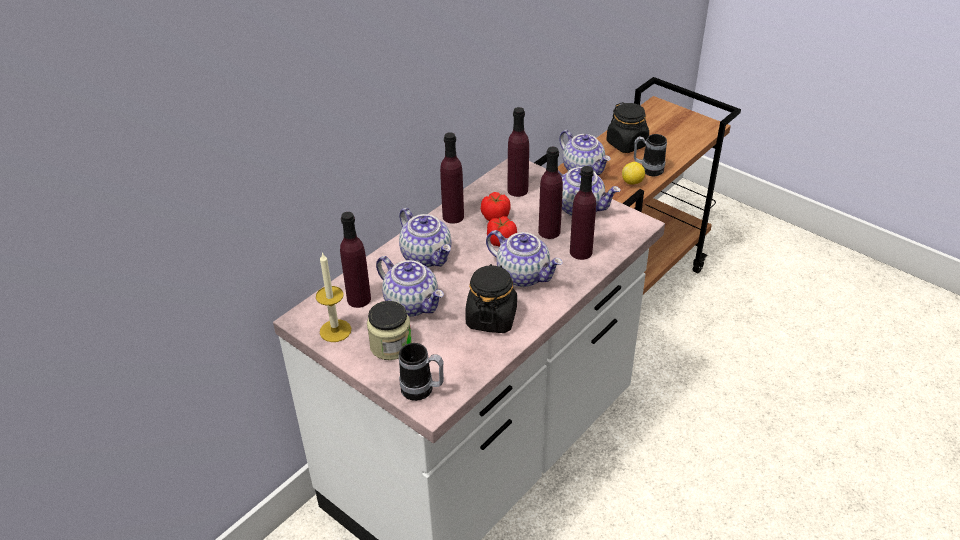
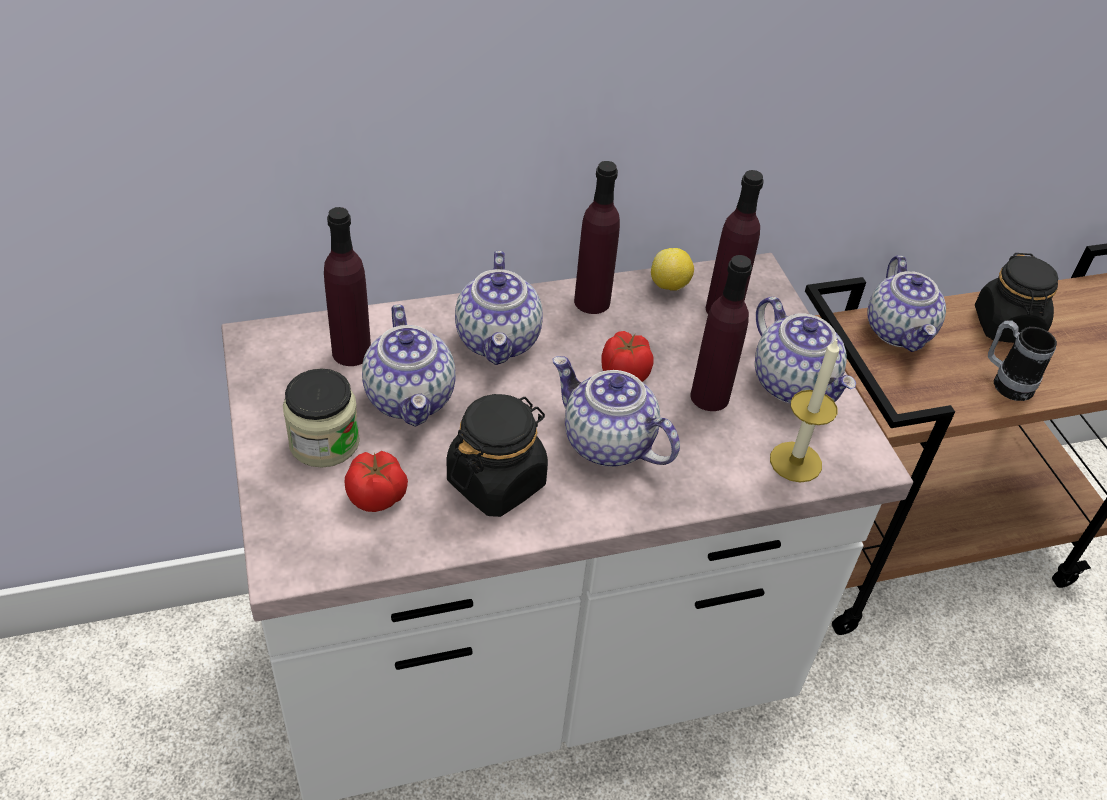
camera: 30 degrees right, 5 degrees up
candle [316,252,351,342] -> candle moved to [770,338,840,483]
mug [399,343,444,401] -> none
tomato [481,192,511,221] -> tomato moved to [345,451,408,512]
teapot [486,230,563,287] -> teapot turned 150 degrees clockwise [553,356,680,467]
purple bottle [570,166,596,260] -> none
lemon [622,162,645,185] -> lemon moved to [651,248,694,291]

